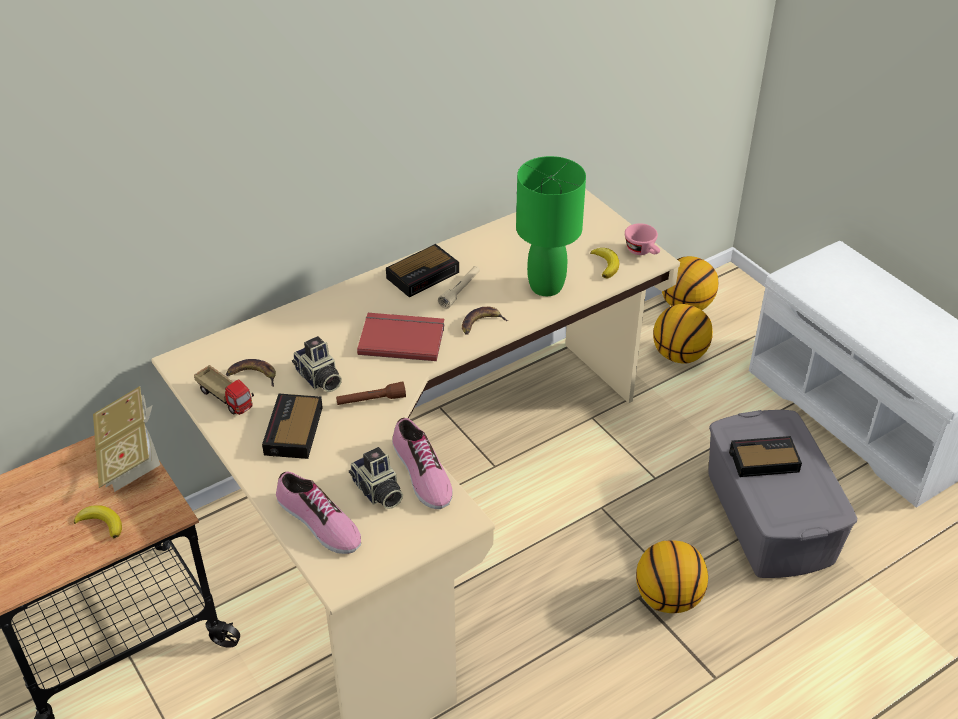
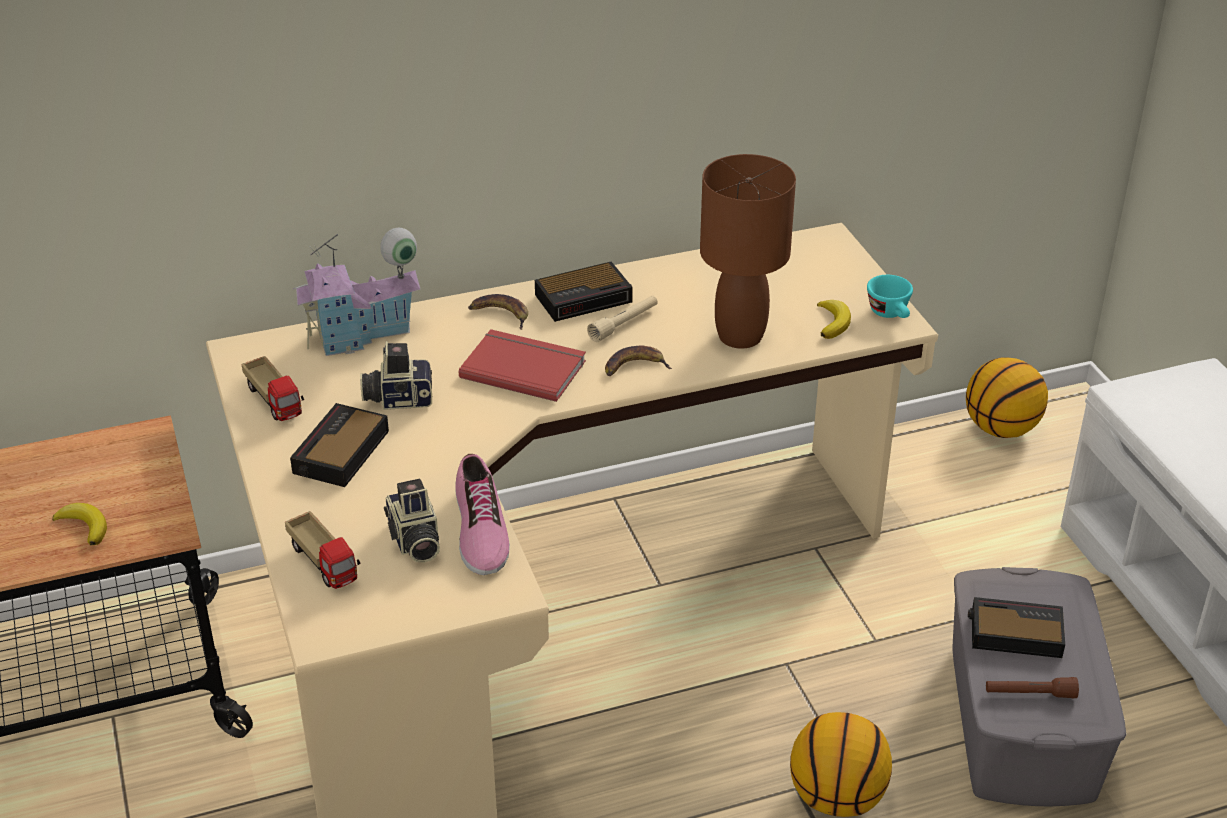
camera: 15 degrees right, 5 degrees down
book [93,386,160,492] -> none
banana [226,359,276,387] -> banana moved to [469,294,528,330]
shoe [276,471,361,554] -> toy truck [285,511,361,589]
camera [292,336,342,392] -> camera turned 105 degrees clockwise [360,341,432,410]
brown flashlight [336,381,406,405] -> brown flashlight moved to [986,677,1079,698]
green table lamp [516,156,586,296] -> brown table lamp [700,154,796,349]
pink cup [625,223,660,255] -> turquoise cup [867,275,913,318]
basketball [653,304,713,364] -> none
none -> toy house [293,228,420,356]

